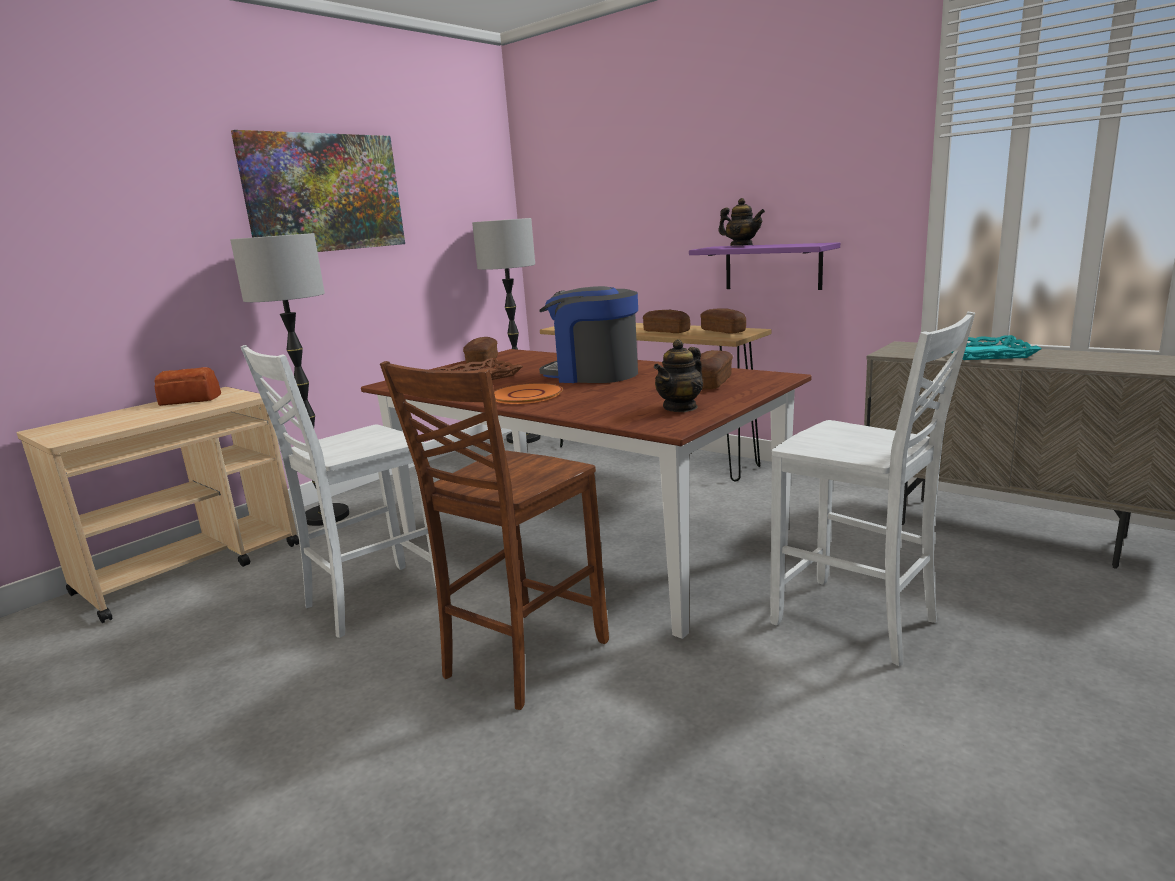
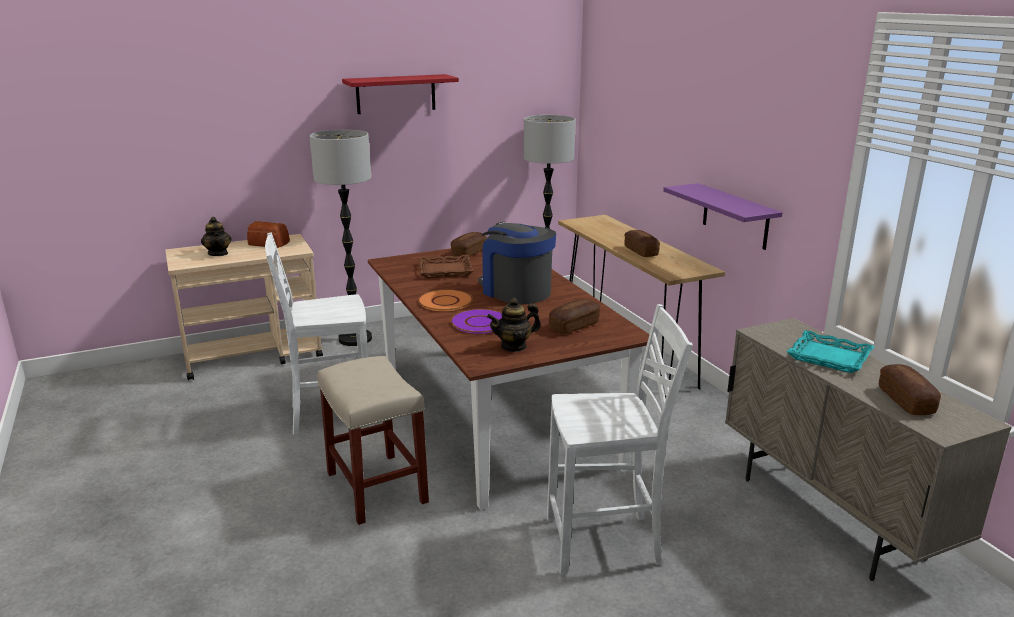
camera: 25 degrees right, 5 degrees up
picture [231,130,405,252] -> red shelf [342,74,459,114]
brown chair [380,361,609,710] -> beige stool [318,356,429,525]
bread [700,309,746,334] -> bread moved to [879,364,941,415]
teapot [718,198,765,246] -> teapot moved to [201,217,231,256]
white chair [770,312,975,666] -> white chair turned 75 degrees counterclockwise [547,304,693,575]
none -> purple plate [450,309,502,334]

